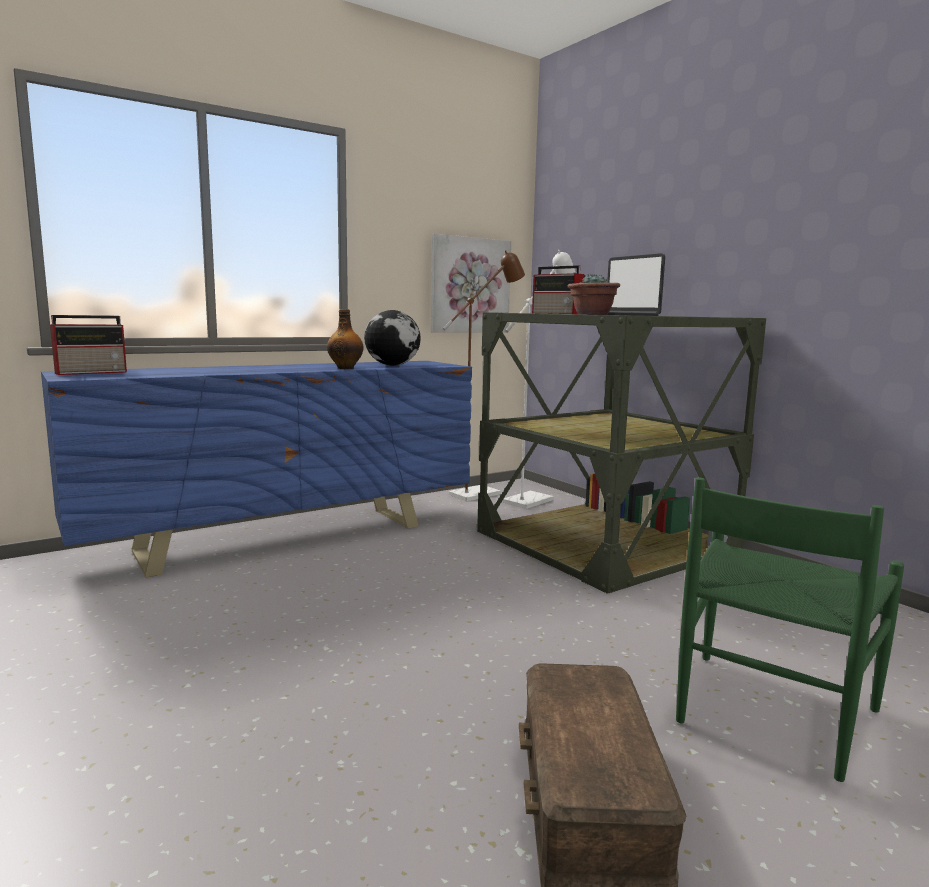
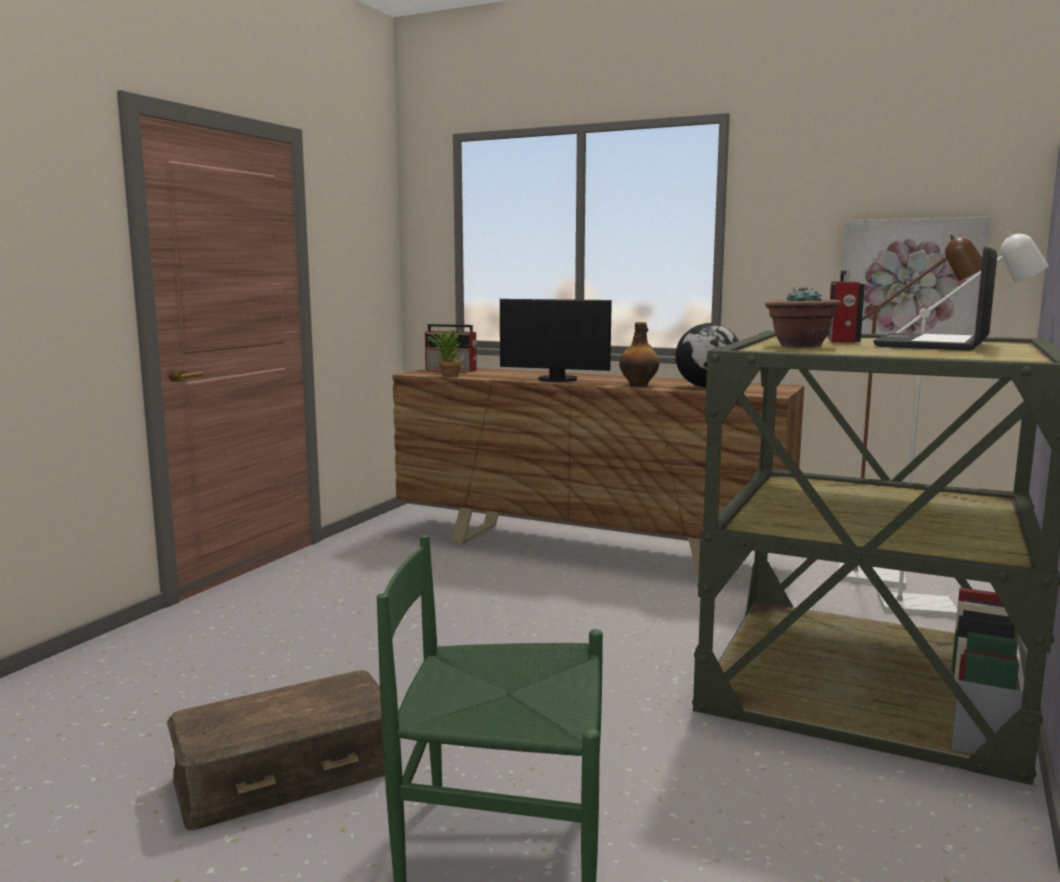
camera: 60 degrees right, 0 degrees up
blue cabinet [41,361,472,577] -> brown cabinet [392,368,804,580]
none -> potted plant [427,327,463,377]
none -> monitor [500,299,612,382]

